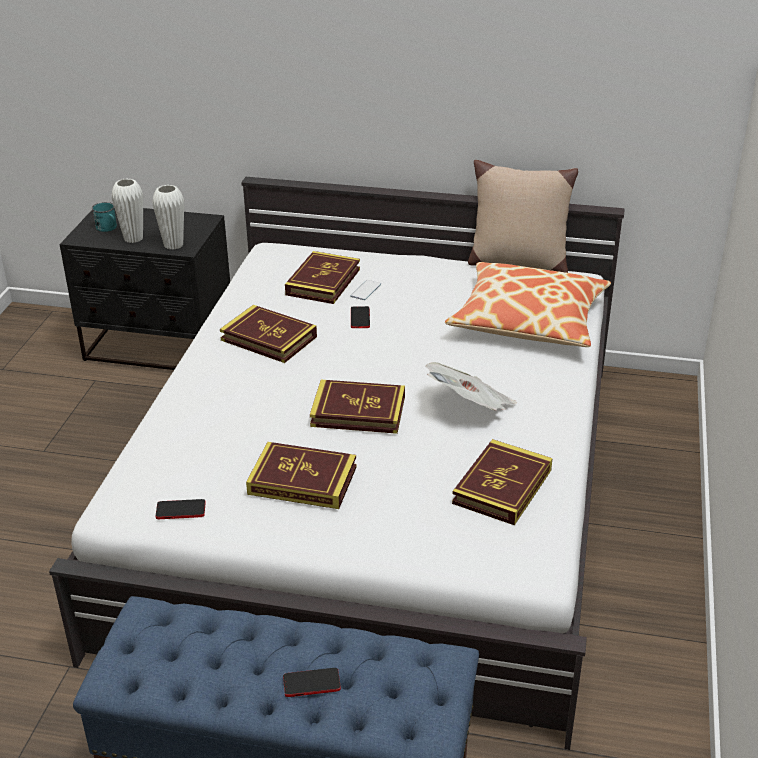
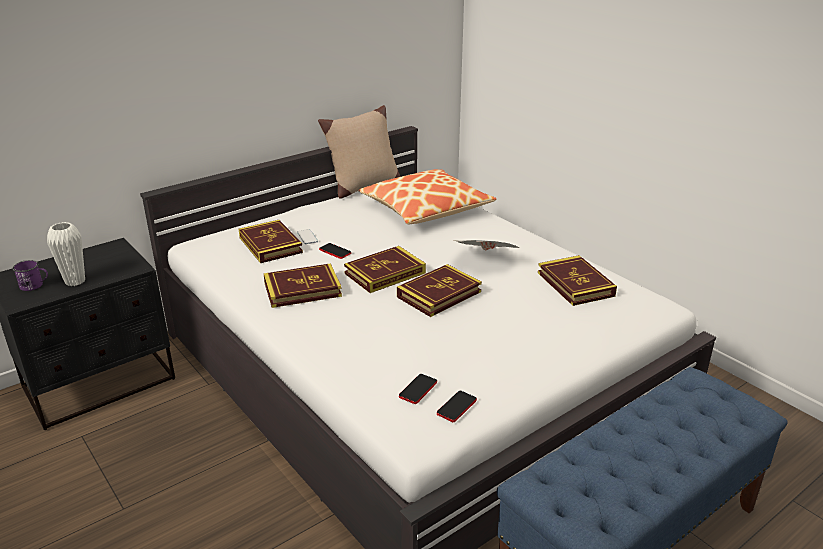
camera: 50 degrees left, 5 degrees down
turquoise mug [92,202,117,232] -> purple mug [13,260,48,291]
white vase [153,185,184,250] -> none
book [246,442,356,509] -> book moved to [344,246,426,293]
phone [283,668,341,697] -> phone moved to [399,374,437,404]

